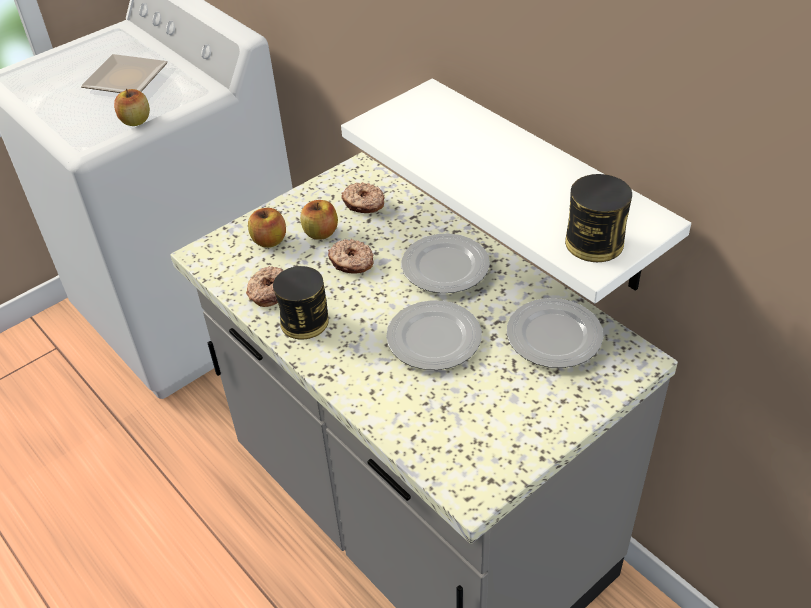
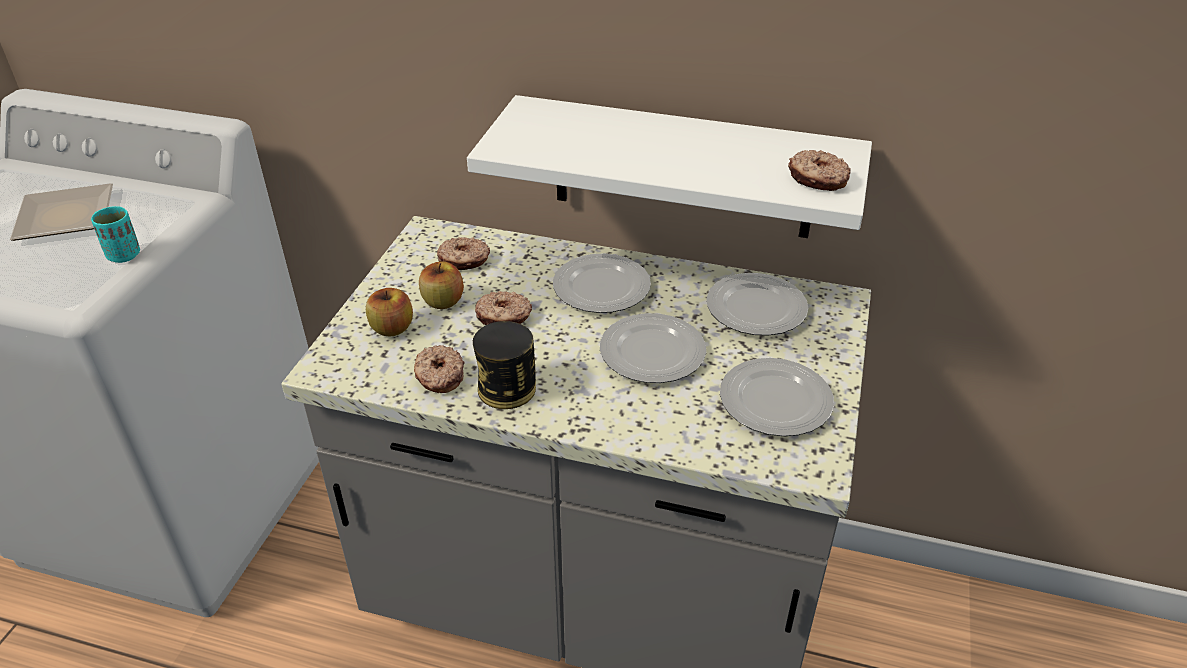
camera: 35 degrees left, 5 degrees down
apple [114,89,150,126] -> turquoise cup [91,206,140,263]
can [565,174,632,262] -> donut [788,150,851,191]
none -> plate [720,358,834,436]

